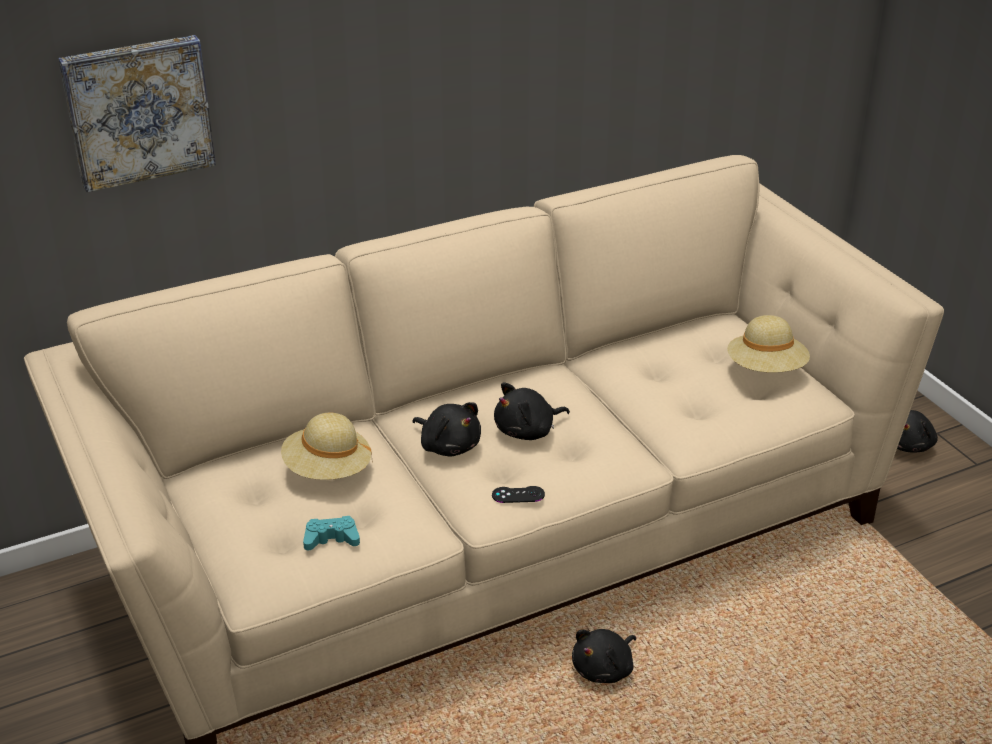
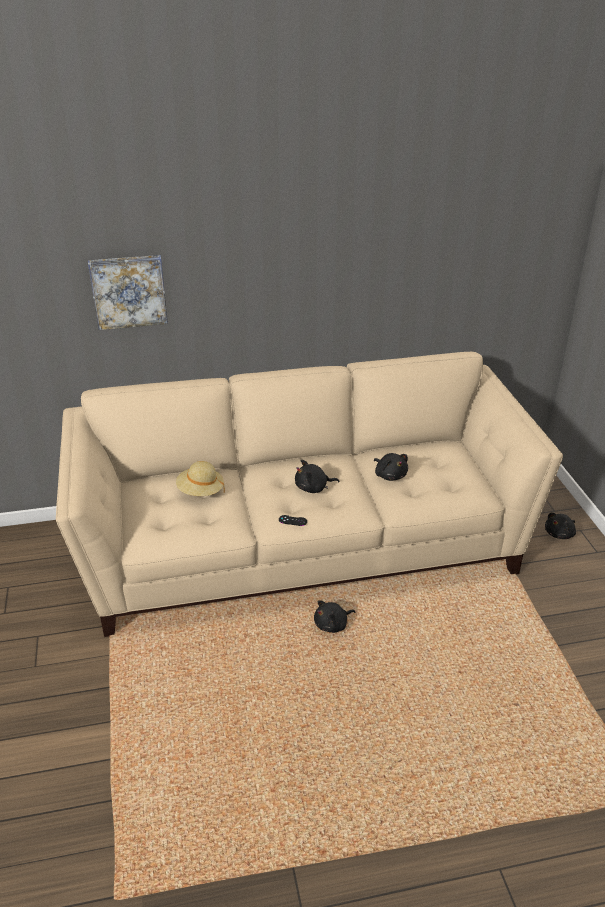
camera: 15 degrees right, 0 degrees up
turquoise game controller [303,516,360,550] -> none
black plush toy [412,402,481,456] -> black plush toy moved to [374,453,408,481]
beige hat [727,315,810,373] -> none

